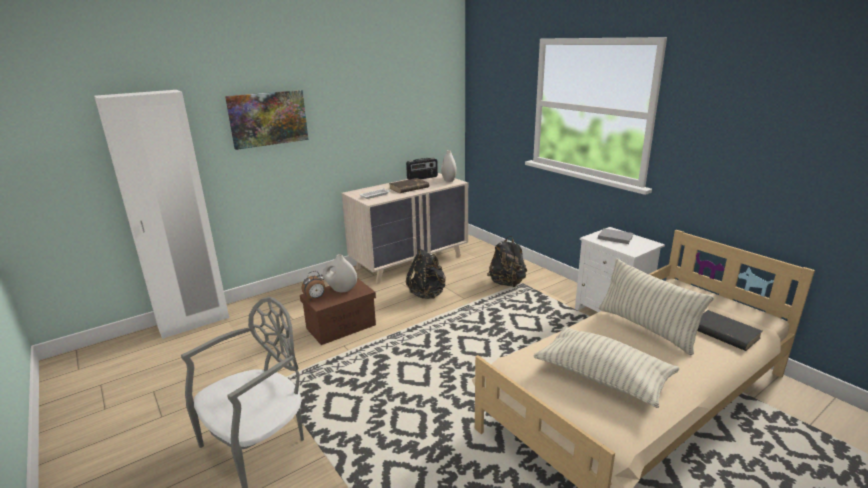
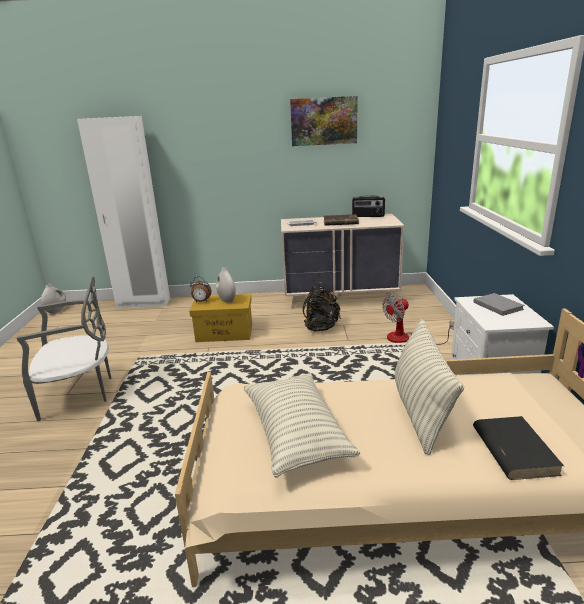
camera: 35 degrees right, 0 degrees up
picture [225,90,309,150] -> picture moved to [290,96,358,146]
brown storage box [300,278,376,345] -> yellow storage box [189,294,252,342]
white vase [441,150,457,182] -> white vase moved to [41,284,66,314]
black backpack [487,236,527,288] -> fan [382,295,454,345]

